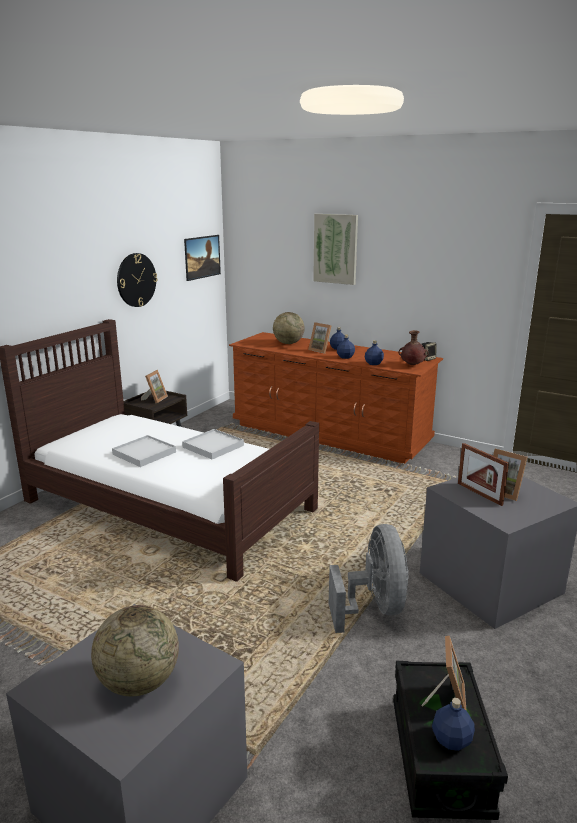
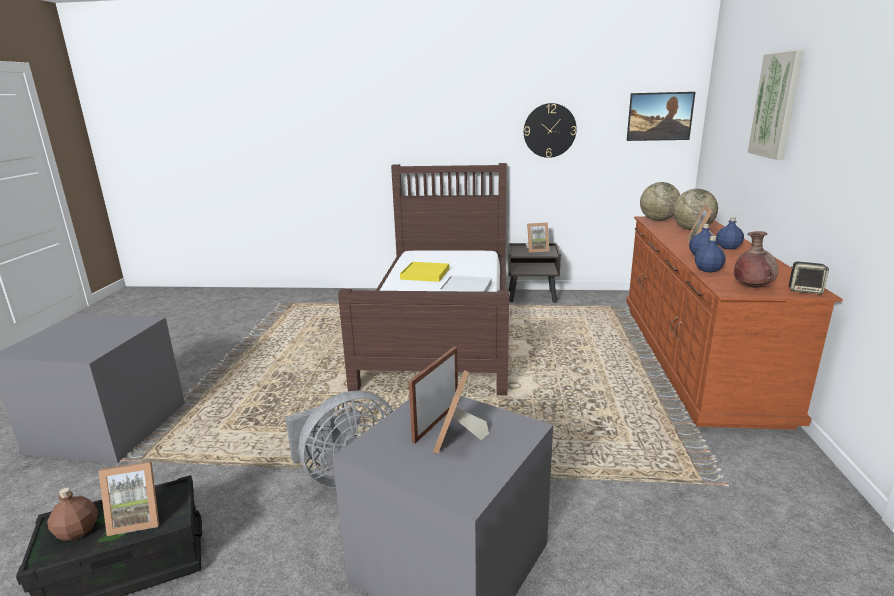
camera: 65 degrees right, 0 degrees up
globe [91,605,179,696] -> globe moved to [640,182,680,221]
white tray [112,435,176,467] -> yellow tray [400,262,449,282]
blue bottle [432,698,475,751] -> brown bottle [47,488,98,540]

